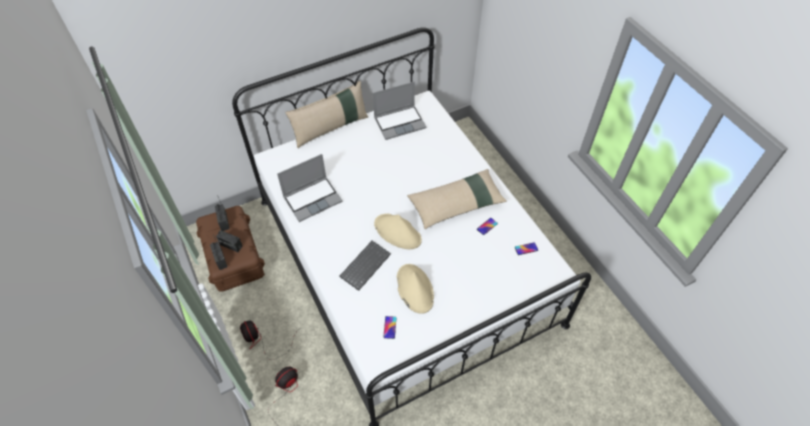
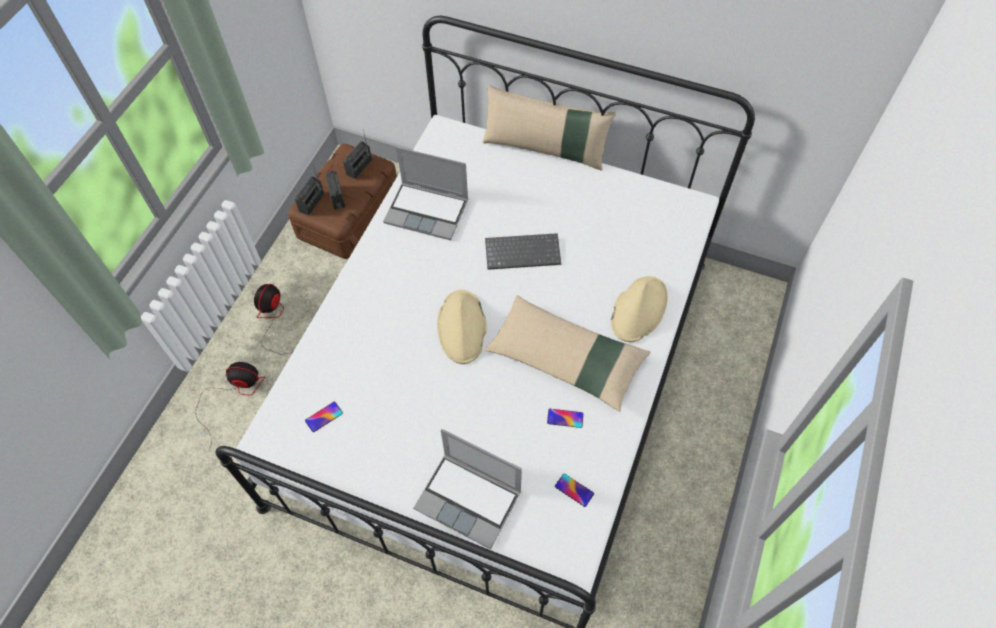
camera: 50 degrees right, 5 degrees up
keyboard [339,241,391,291] -> keyboard moved to [485,233,561,270]
laptop [373,81,426,140] -> laptop moved to [413,429,522,550]
beige hat [397,264,434,314] -> beige hat moved to [611,276,668,342]

